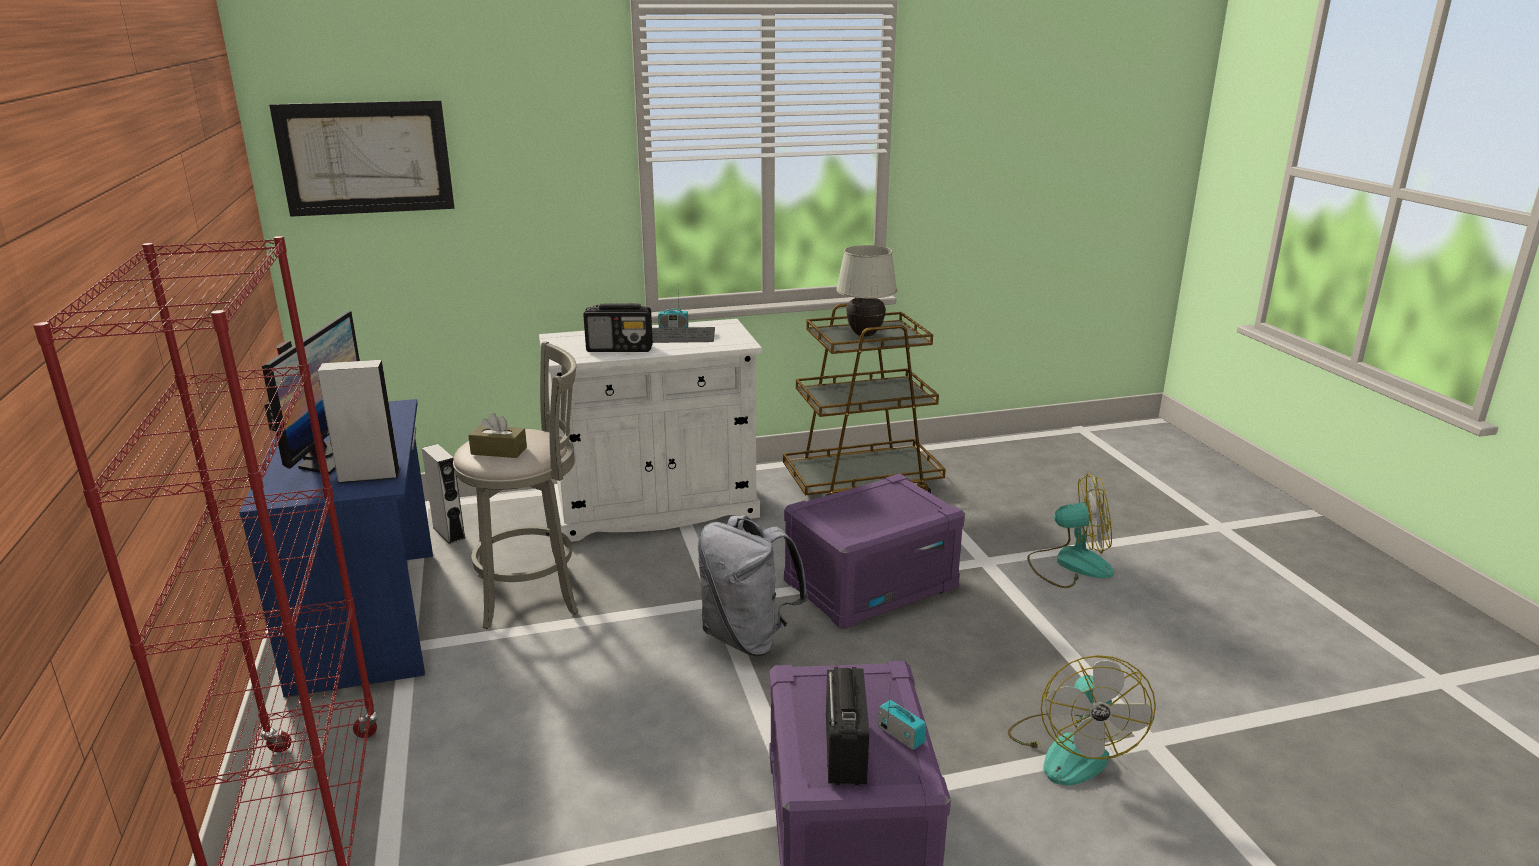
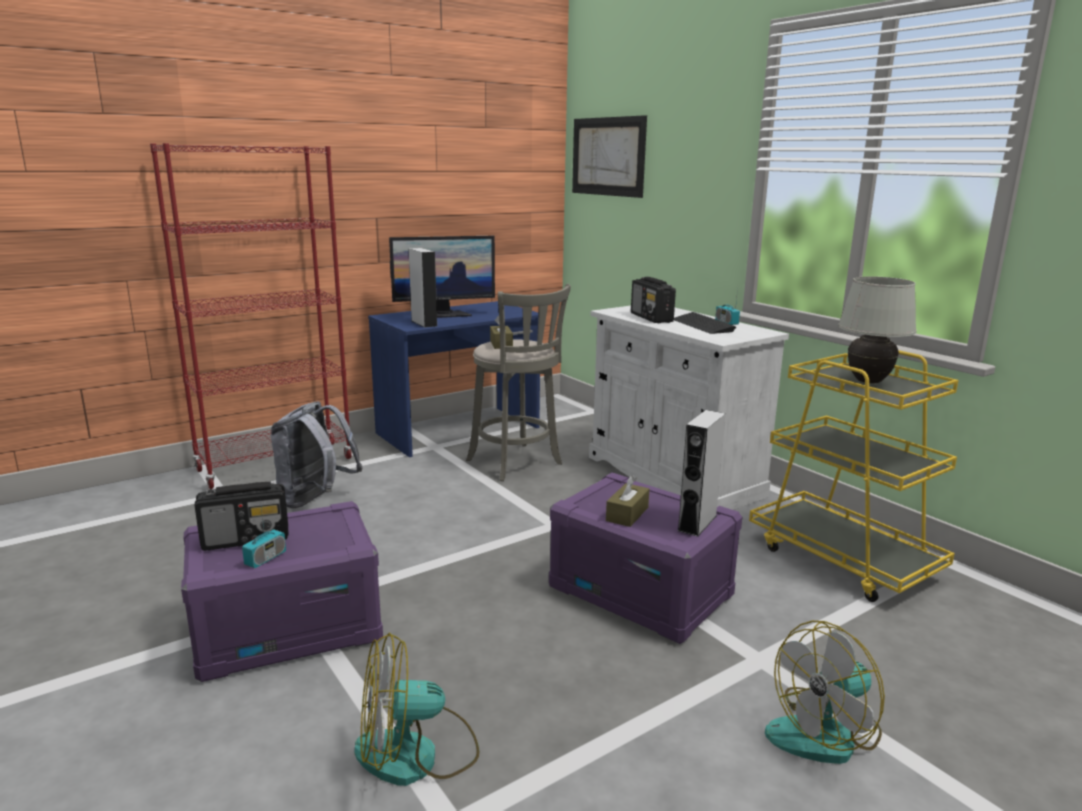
camera: 70 degrees right, 5 degrees down
grey speaker [421,444,466,544] -> grey speaker moved to [678,410,726,537]
grey backpack [698,516,808,656] -> grey backpack moved to [271,401,363,508]
brown cart [783,303,946,496] -> yellow cart [749,350,959,602]
fan [1027,473,1114,588] -> fan turned 75 degrees clockwise [765,621,885,764]
none -> brown tissue box [606,475,649,527]

